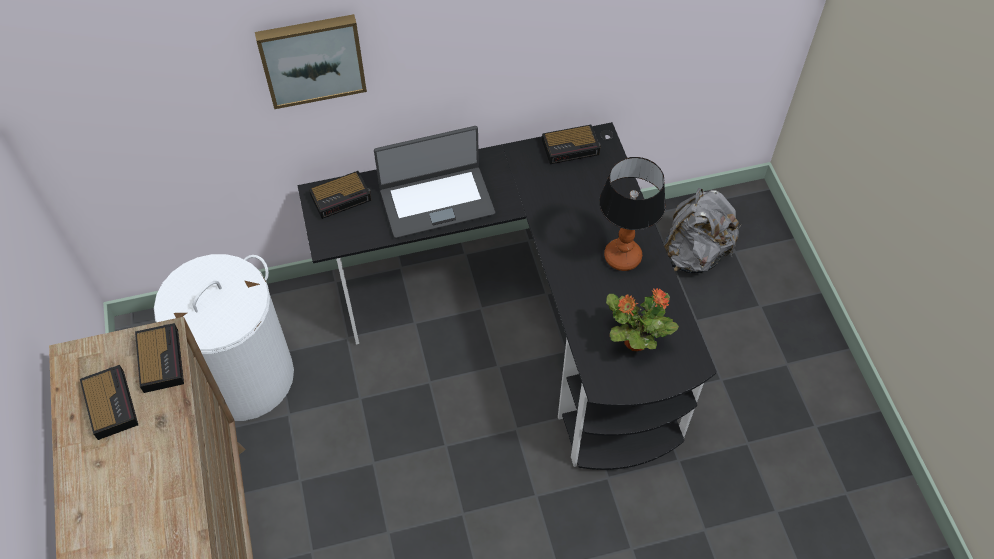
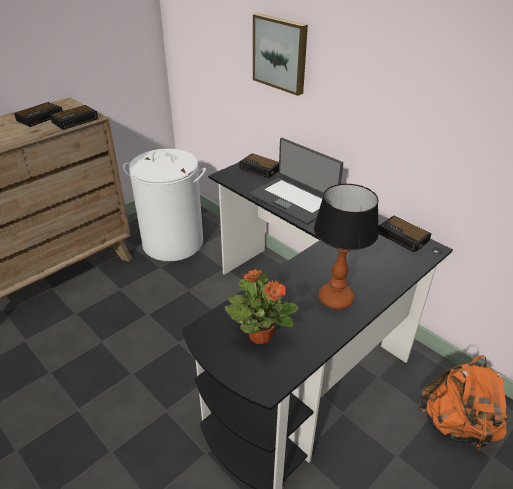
camera: 60 degrees right, 20 degrees down
grey backpack [664,188,741,273] -> orange backpack [418,355,508,452]

